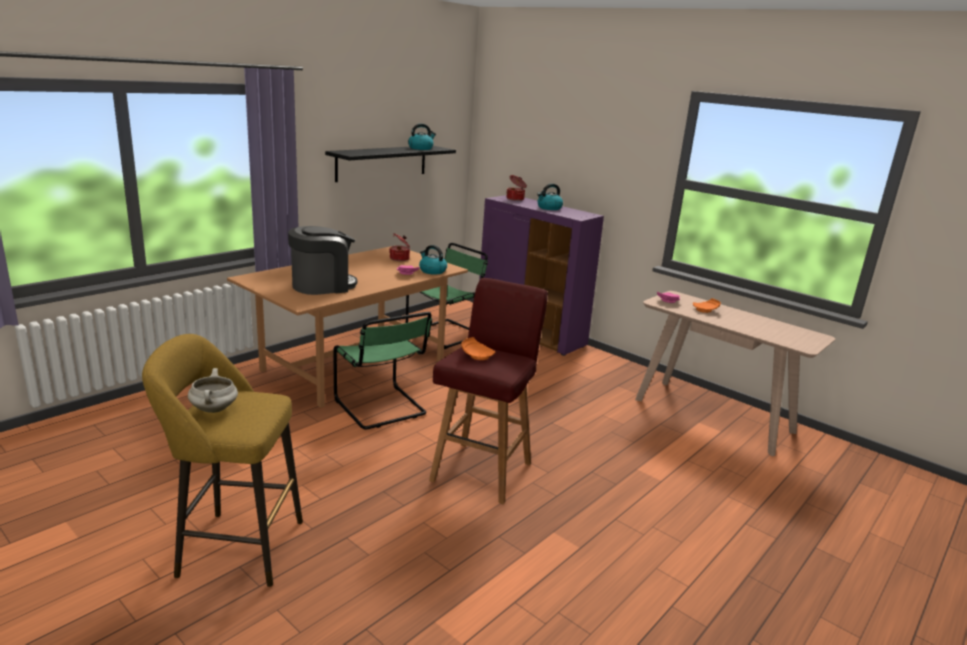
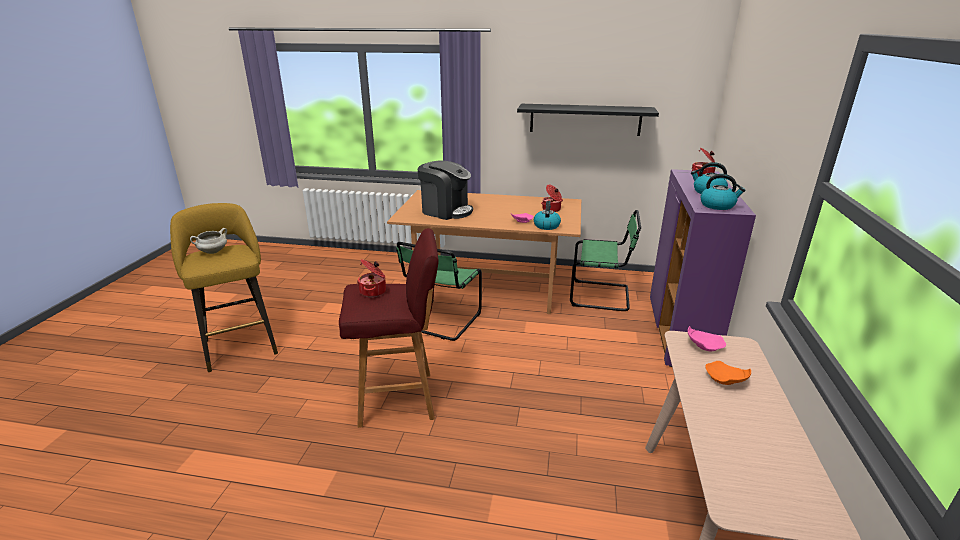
camera: 60 degrees right, 5 degrees up
kettle [408,124,436,150] -> kettle moved to [700,174,746,210]
orange plate [461,337,495,360] -> cooking pot [357,259,386,297]

